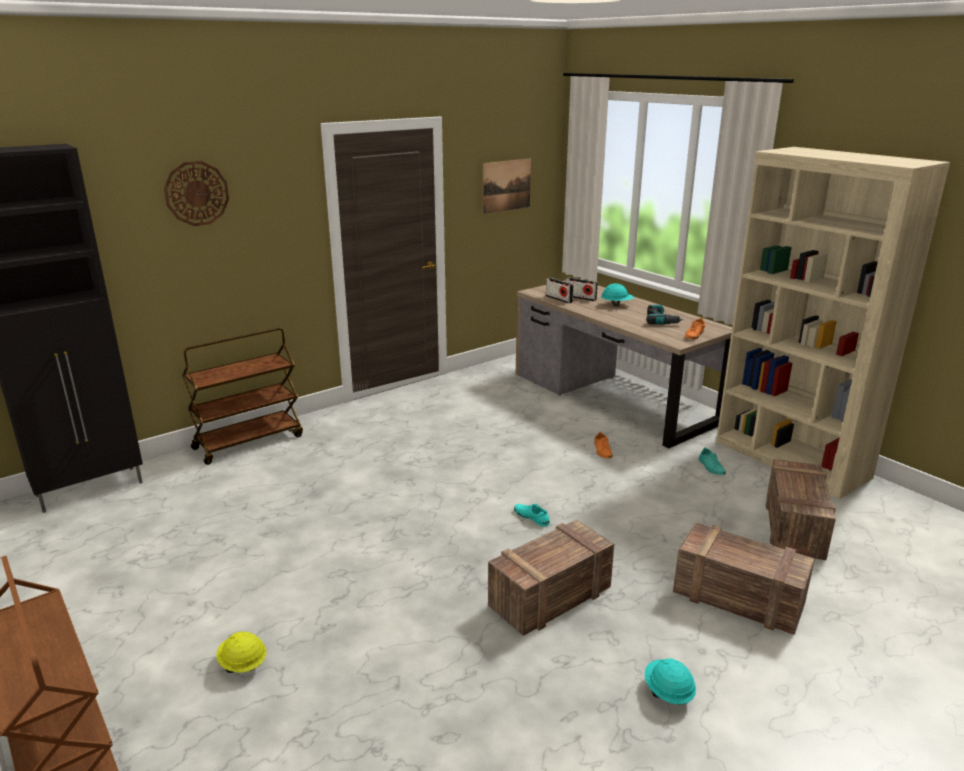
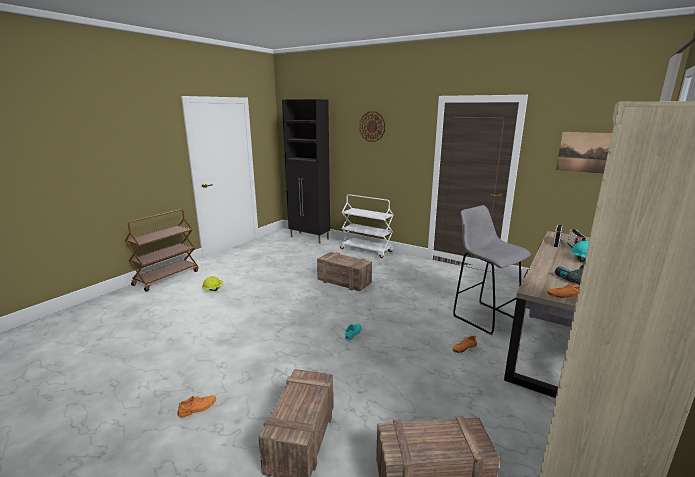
camera: 70 degrees right, 5 degrees down
brown cart [182,328,303,465] -> white cart [340,194,393,258]
crate [488,520,614,636] -> crate moved to [317,252,372,291]
turquoise hard hat [645,659,696,704] -> orange shoe [177,395,216,418]
turquoise shoe [699,447,726,475] -> none
none -> grey stool [453,205,531,335]

